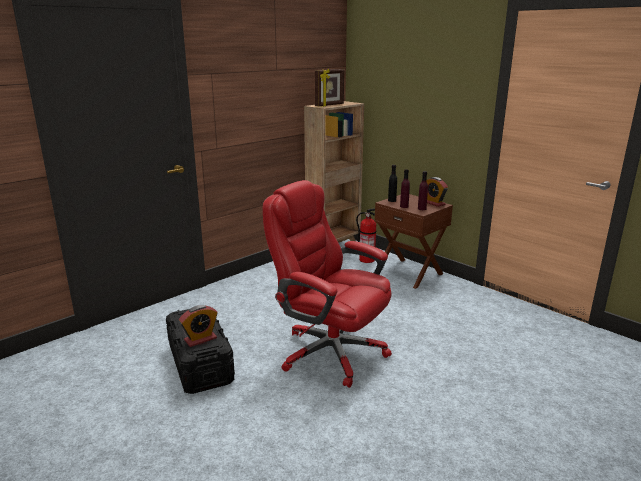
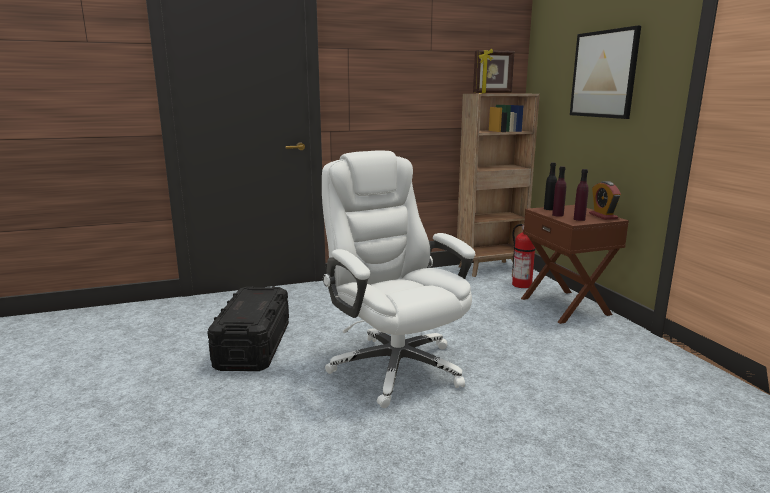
camera: 25 degrees right, 5 degrees down
alarm clock [179,305,218,347] -> none
red office chair [263,180,392,388] -> white office chair [322,150,475,408]
none -> picture [570,25,641,119]

